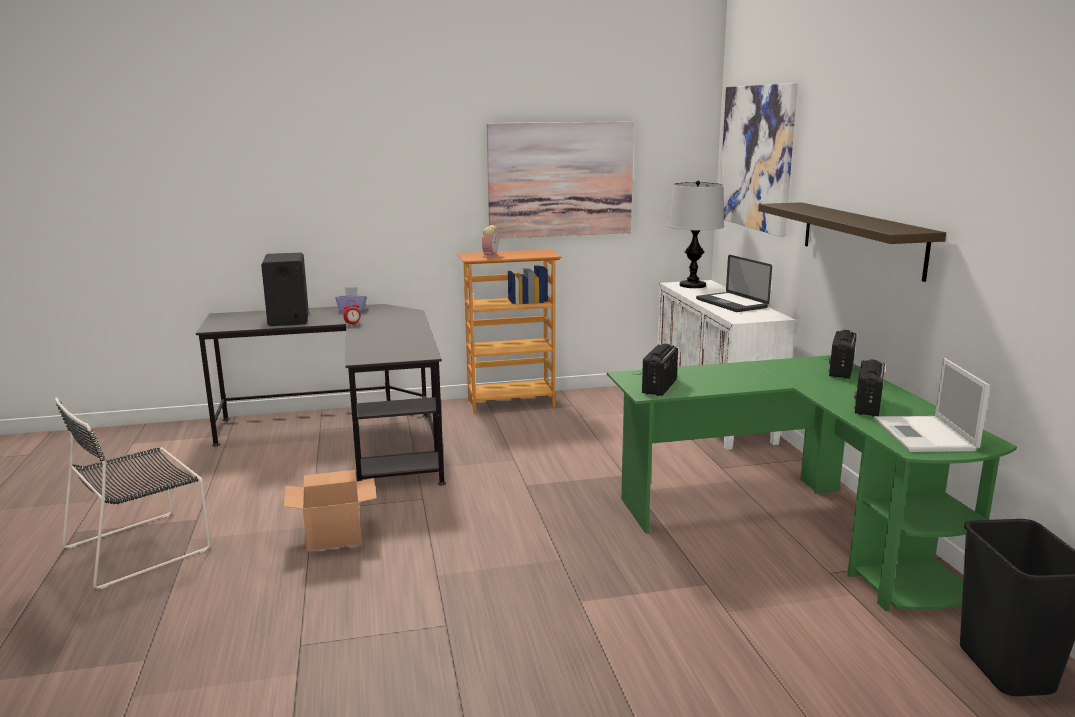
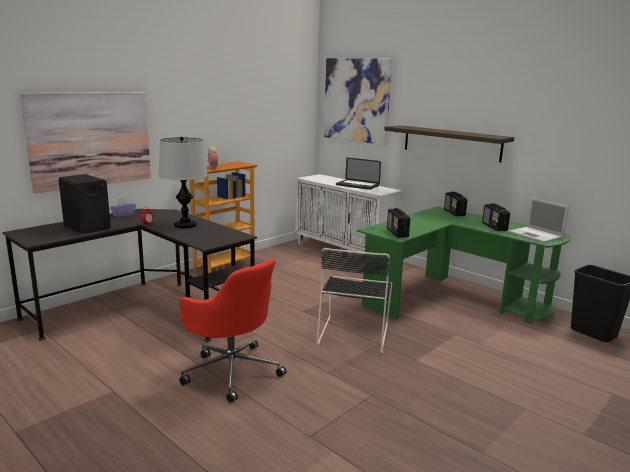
camera: 35 degrees left, 0 degrees up
black chair [55,397,210,589] -> black chair moved to [317,248,392,353]
cardboard box [284,470,377,551] -> red office chair [179,259,286,403]
picture [487,121,634,238] -> picture moved to [20,92,151,193]
table lamp [668,181,724,288] -> table lamp moved to [158,137,208,229]

